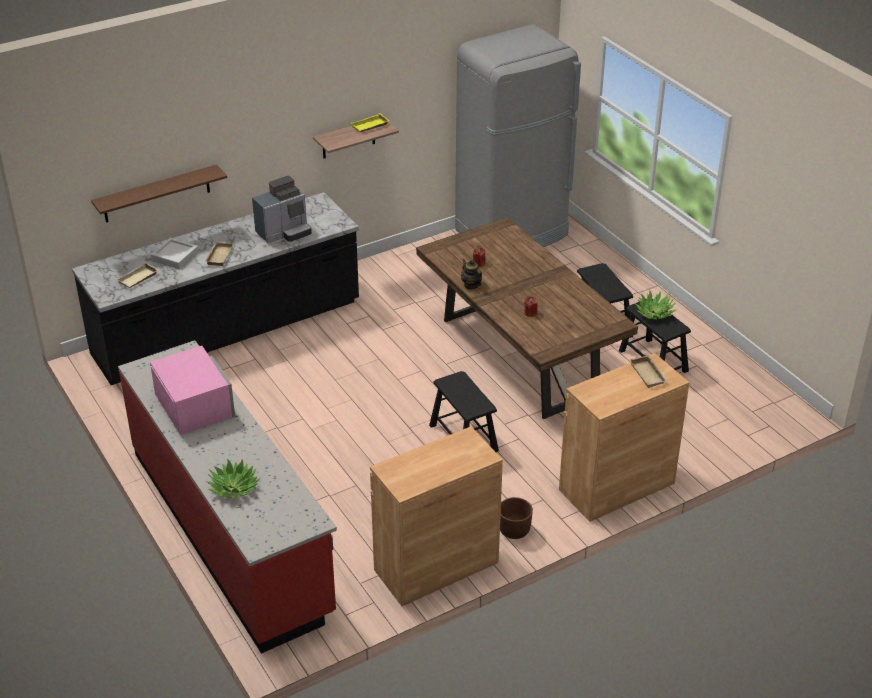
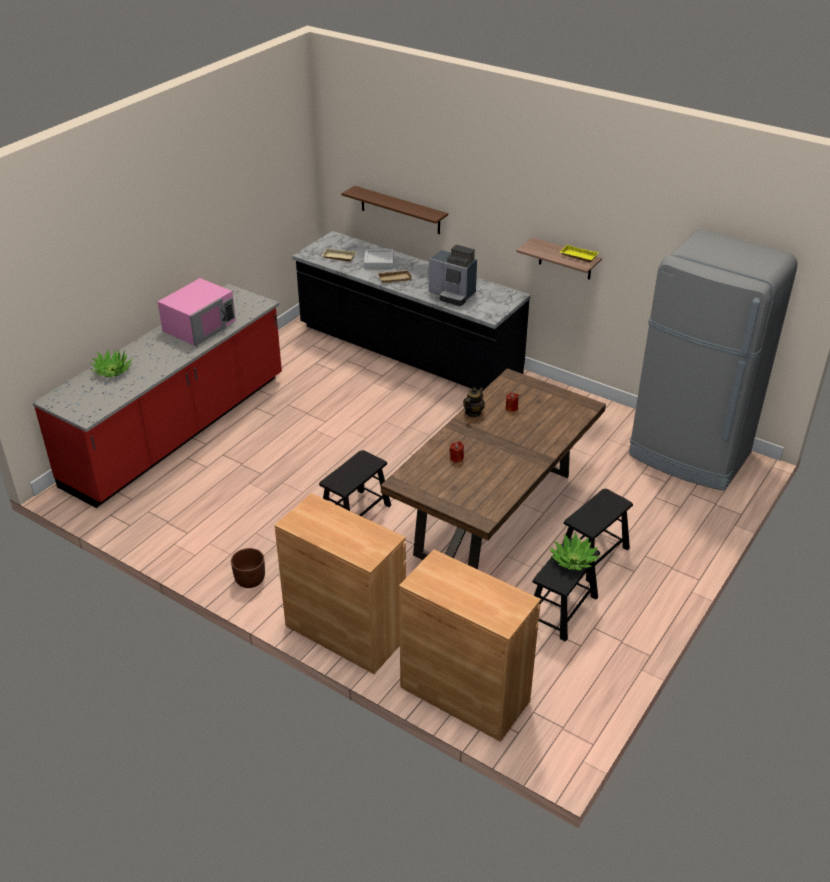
camera: 65 degrees right, 0 degrees up
brown cabinet [370,427,503,606] -> brown cabinet moved to [399,549,541,742]
beige tray [629,355,668,388] -> none

